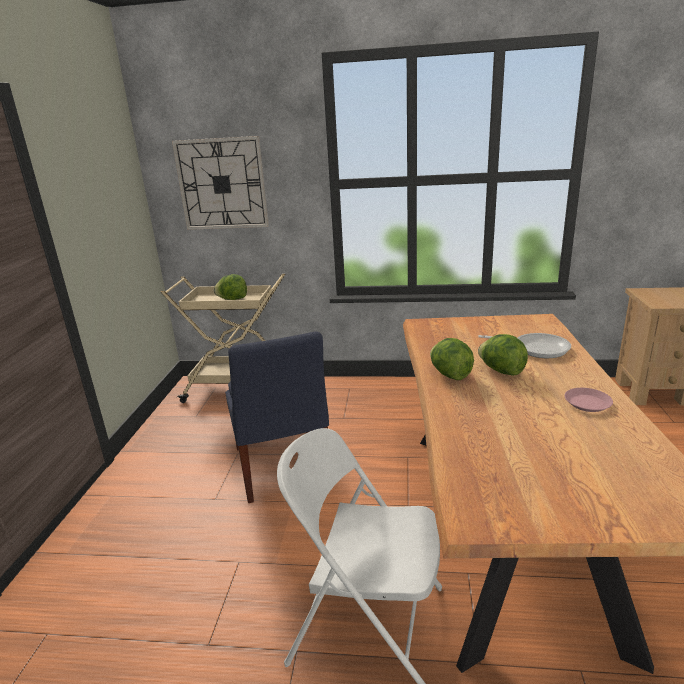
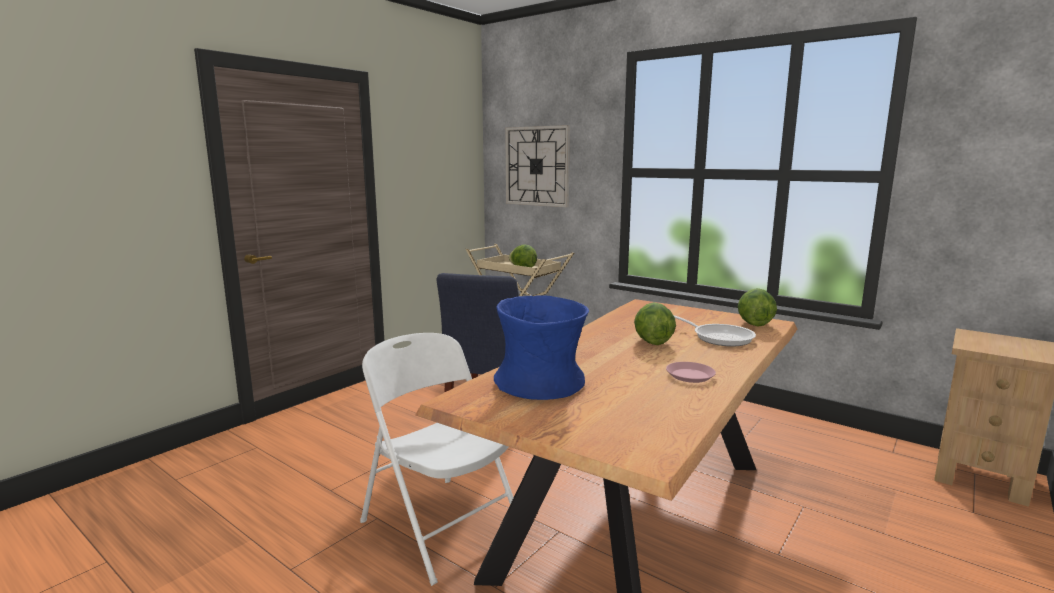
camera: 30 degrees right, 10 degrees down
lettuce [430,338,474,380] -> lettuce moved to [738,288,777,327]
none -> blue vase [494,295,589,400]

